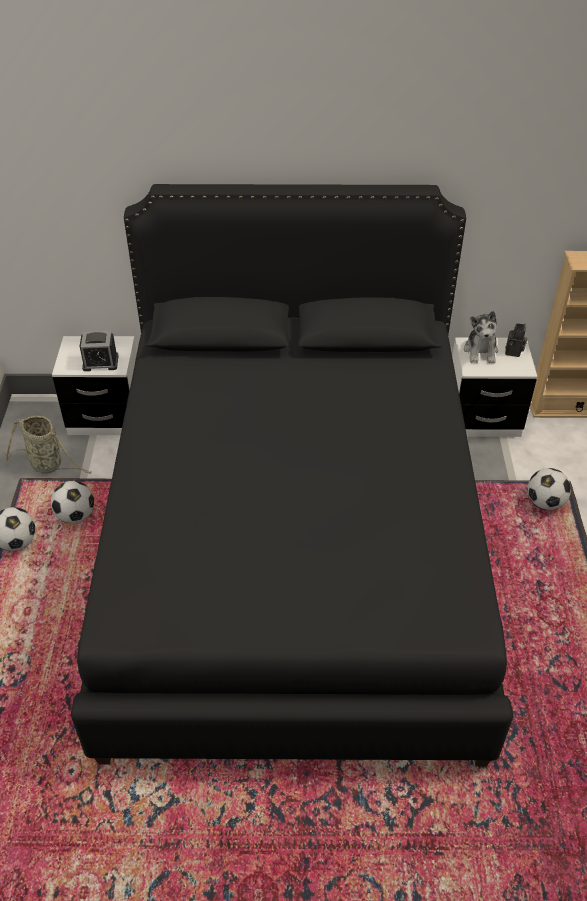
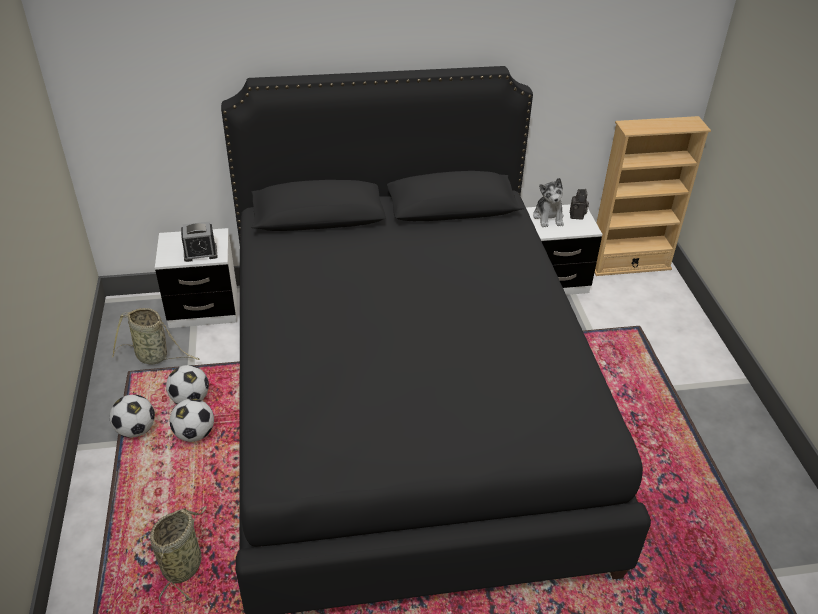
camera: 10 degrees left, 5 degrees down
football [528,468,571,510] -> football moved to [169,398,214,442]
none -> basket [150,506,207,606]

